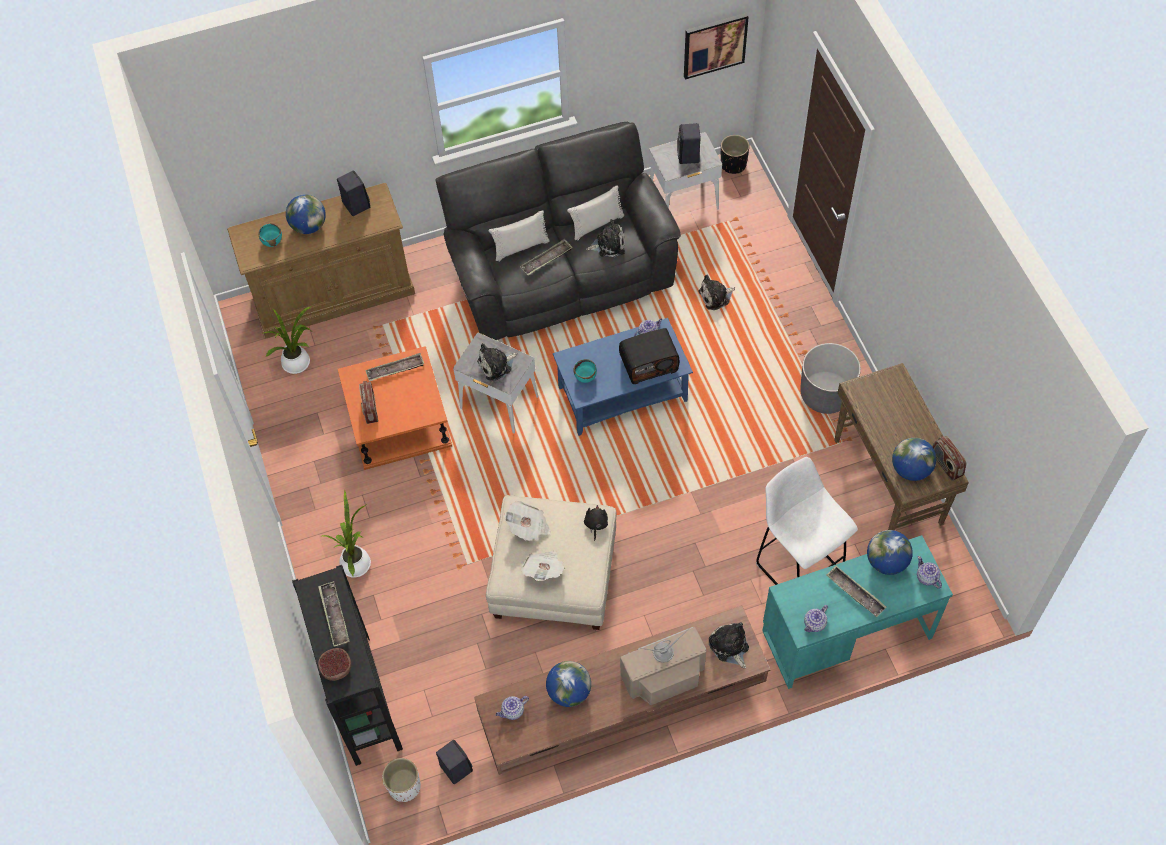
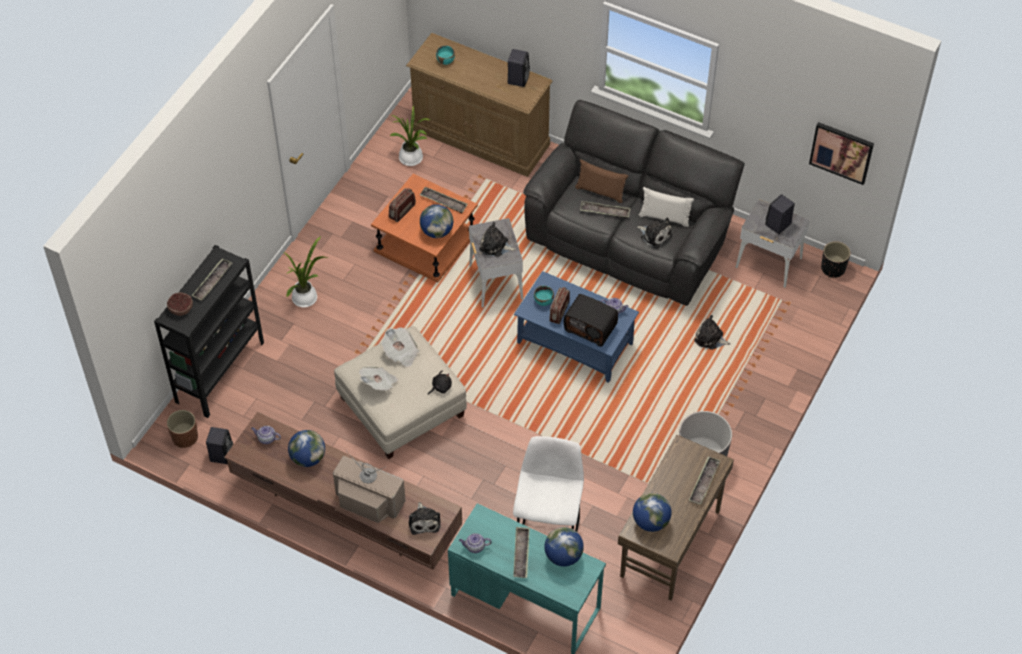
camera: 45 degrees right, 5 degrees down
globe [286,194,326,234] -> globe moved to [420,204,453,238]
white planter [382,758,421,802] -> brown planter [167,410,198,448]
white pillow [488,210,550,262] -> brown pillow [575,159,628,203]
plush toy [709,622,749,668] -> plush toy turned 150 degrees clockwise [409,502,441,535]
teapot [917,556,942,589] -> none
radio [932,436,966,481] -> radio moved to [549,287,570,324]
none -> tray [689,456,721,505]

